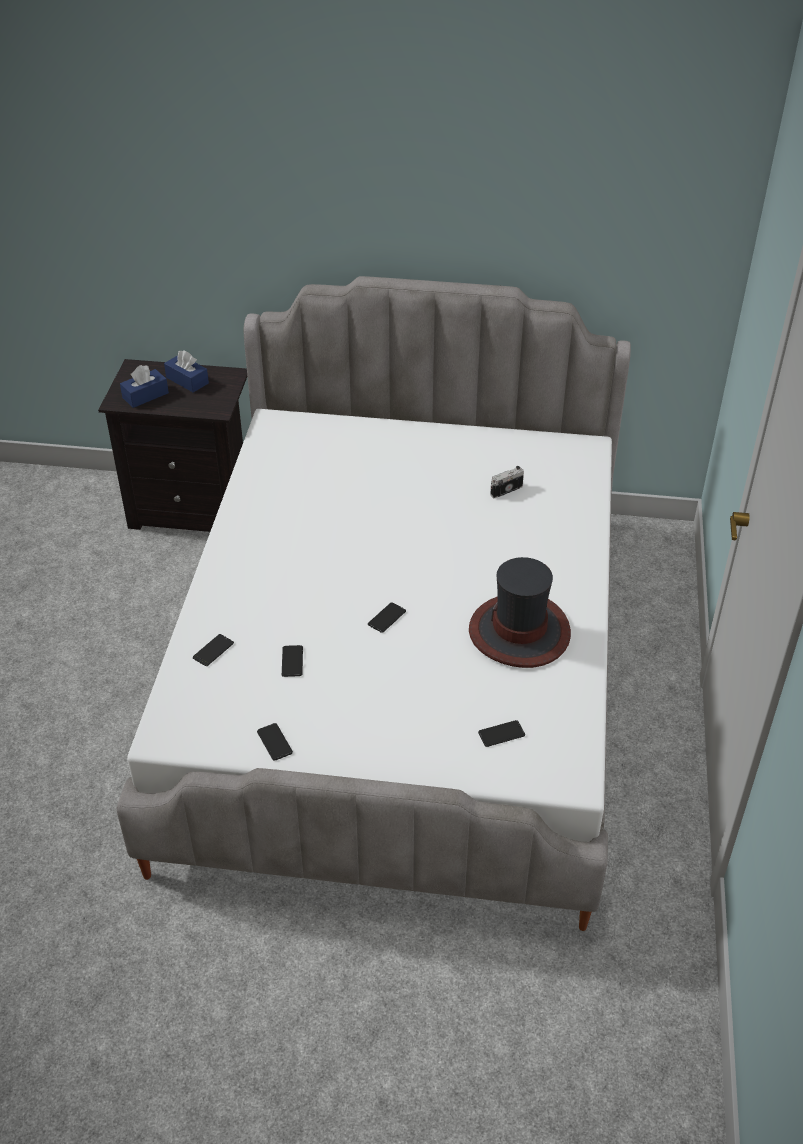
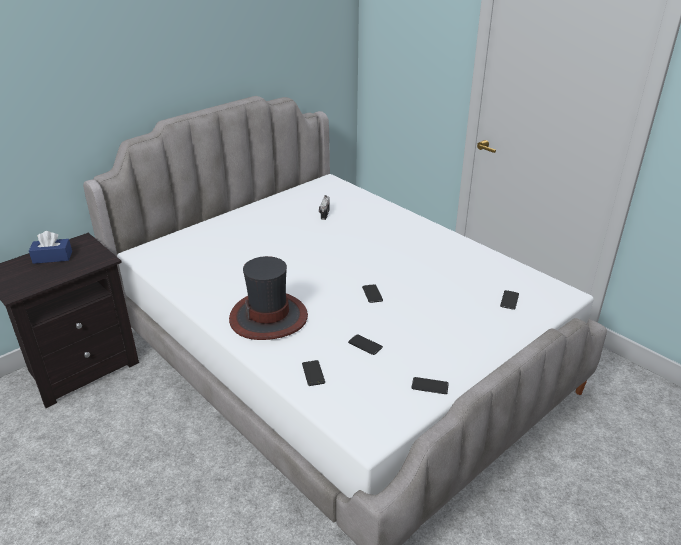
camera: 50 degrees left, 10 degrees down
blue tissue box [120,365,169,408] -> none
hat [469,557,571,668] -> hat moved to [229,256,308,340]

